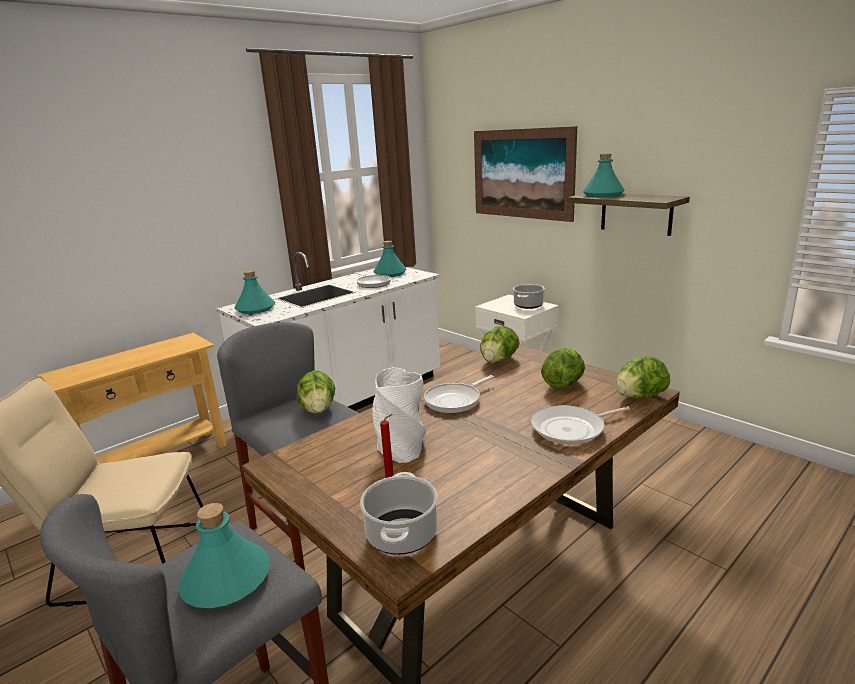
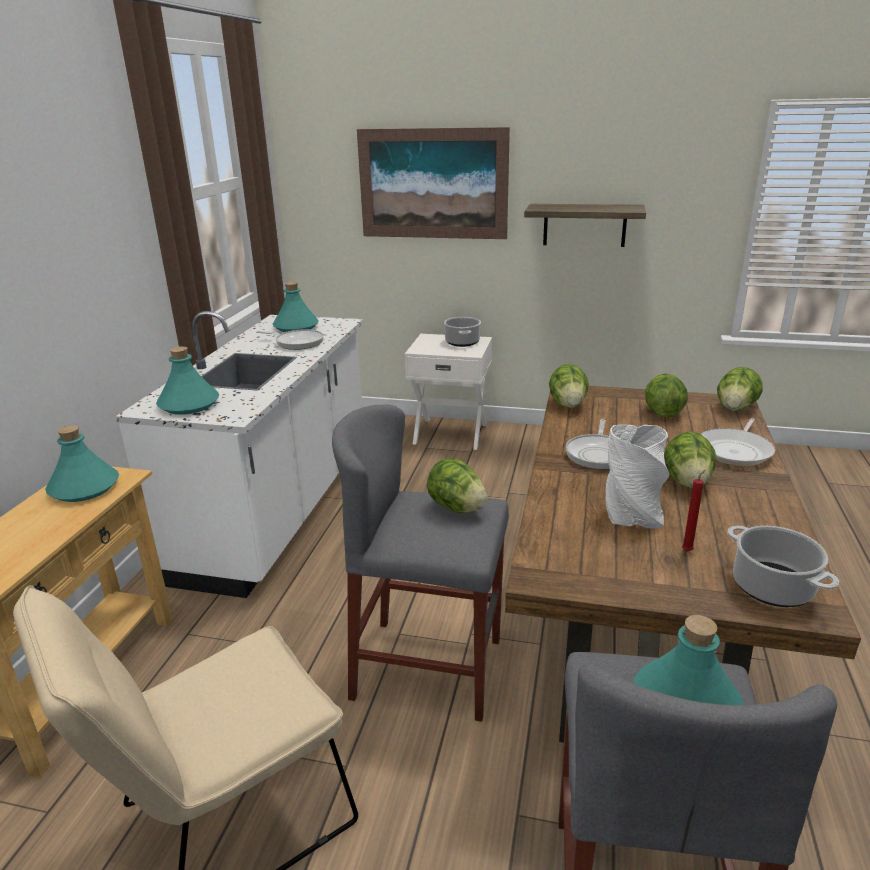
camera: 35 degrees left, 5 degrees up
turquoise bottle [583,154,625,197] -> turquoise bottle moved to [45,425,119,502]
none -> lettuce [664,431,716,488]

